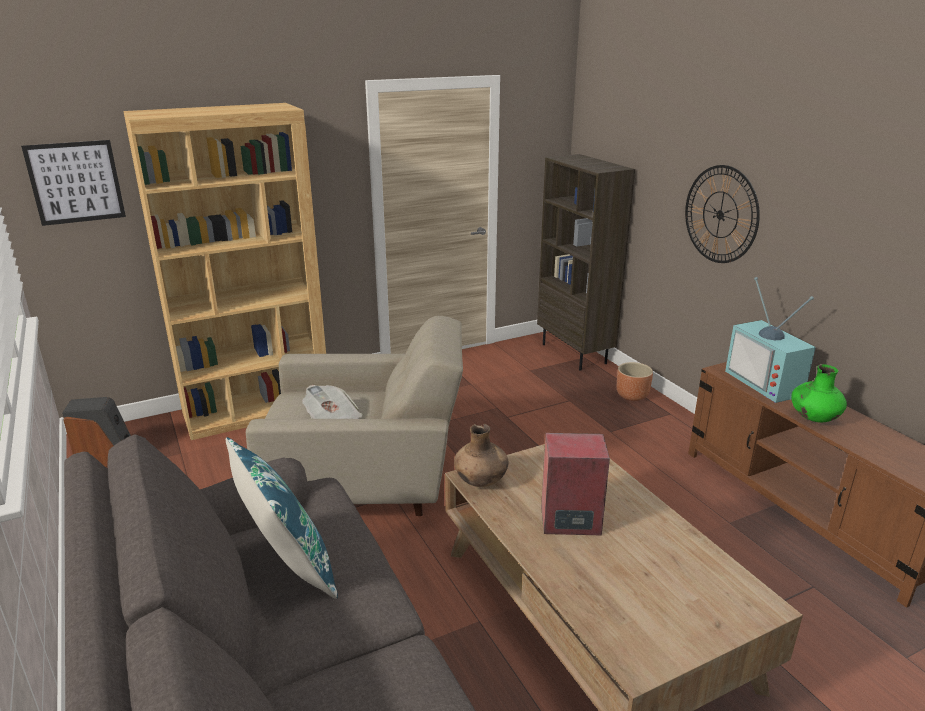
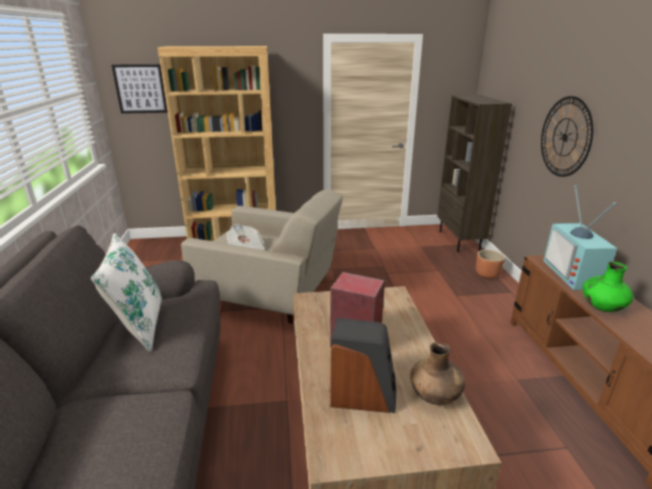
camera: 20 degrees right, 0 degrees up
speaker [62,397,131,467] -> speaker moved to [330,318,397,413]
blue pillow [226,437,338,599] -> white pillow [91,233,162,352]
brown vase [454,424,509,487] -> brown vase moved to [410,342,465,405]

